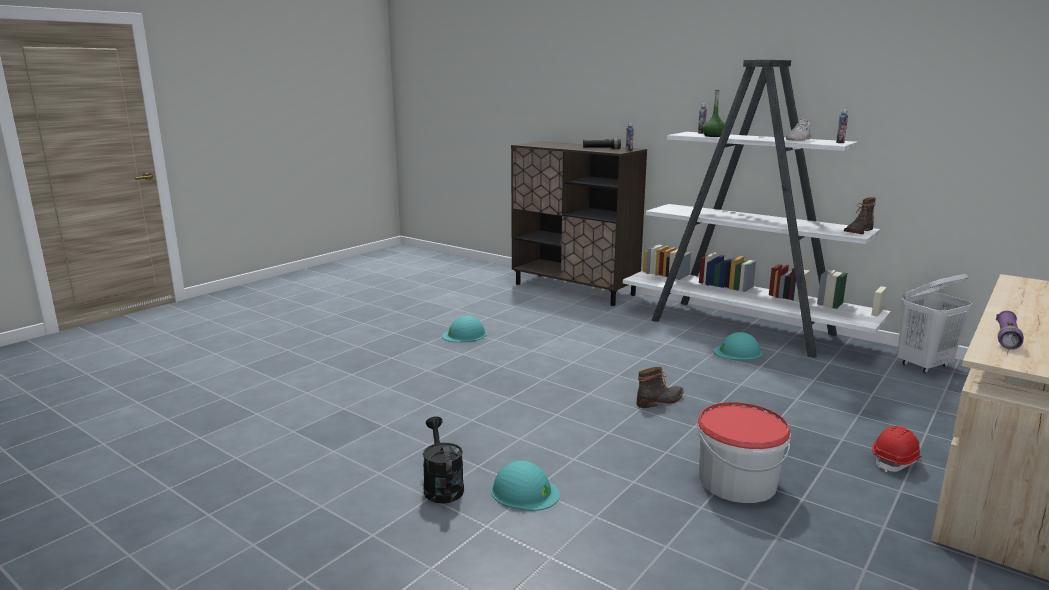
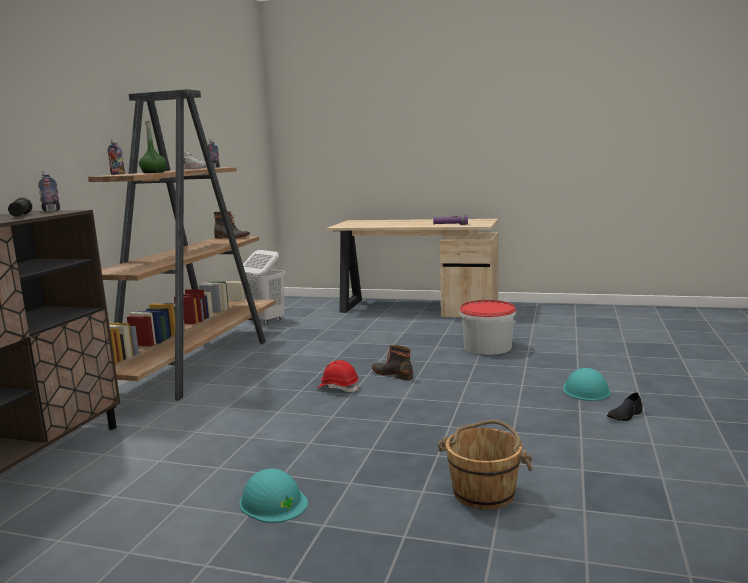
camera: 110 degrees left, 5 degrees down
black watering can [423,416,464,503] -> black shoe [607,392,643,421]
white bookcase [623,60,891,358] -> brown bookcase [88,89,276,401]
turquoise hard hat [713,332,762,360] -> none
red hard hat [872,426,921,472] -> red hard hat moved to [318,360,359,392]
none -> brown bucket [437,420,533,509]

